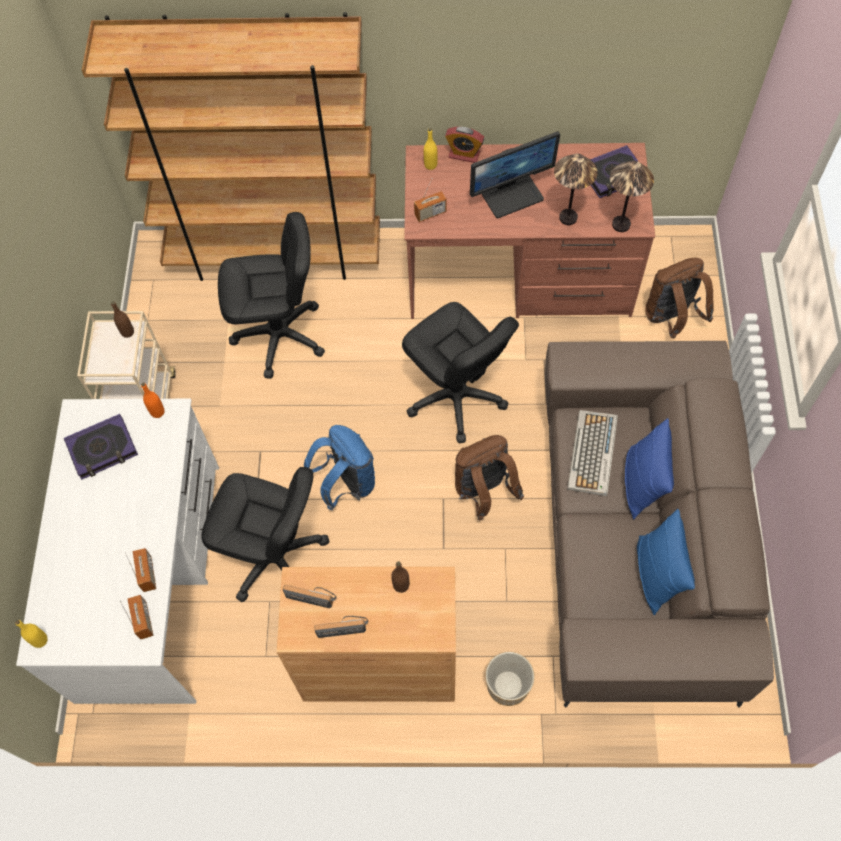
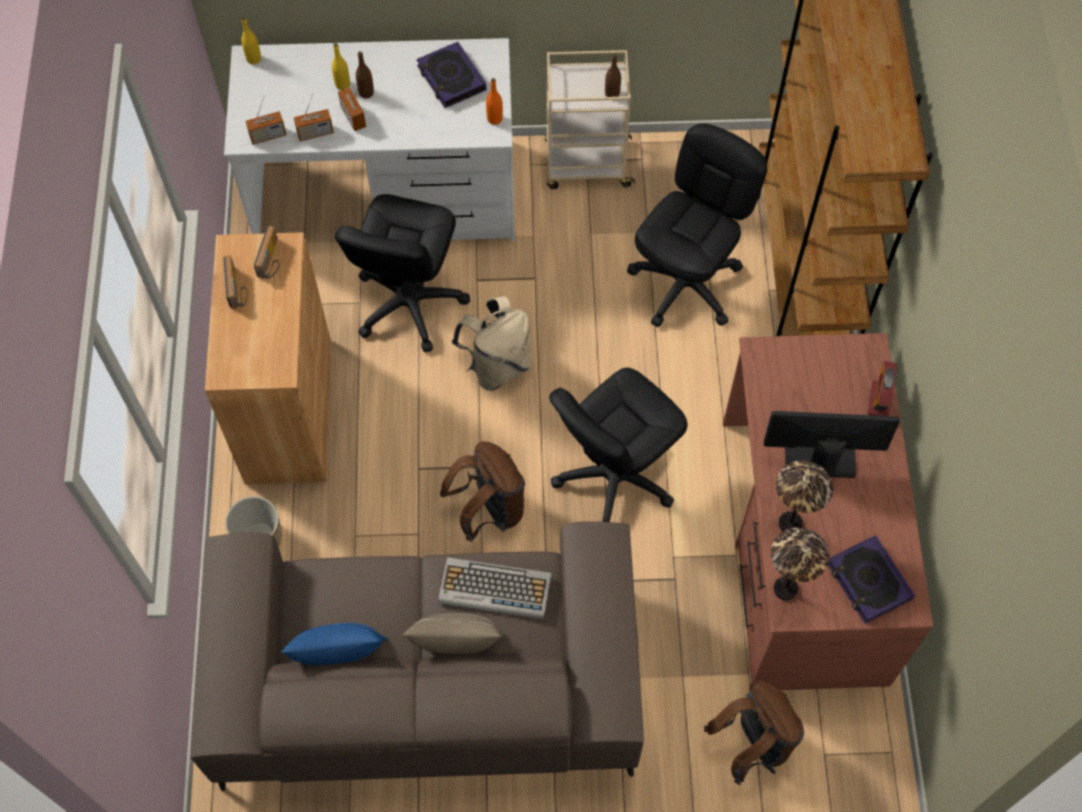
camera: 85 degrees right, 0 degrees up
black office chair [218,212,325,379] -> black office chair turned 135 degrees counterclockwise [627,124,767,327]
blue backpack [304,425,375,511] -> beige backpack [452,296,531,391]
brown bottle [391,562,410,593] -> brown bottle moved to [356,51,374,99]
radio [414,179,446,222] -> radio moved to [338,86,366,131]
yellow bottle [424,128,438,170] -> yellow bottle moved to [332,43,350,90]
monitor [470,131,560,218] -> monitor turned 120 degrees clockwise [764,411,900,478]
blue pillow [625,418,674,520] -> beige pillow [402,613,506,654]

